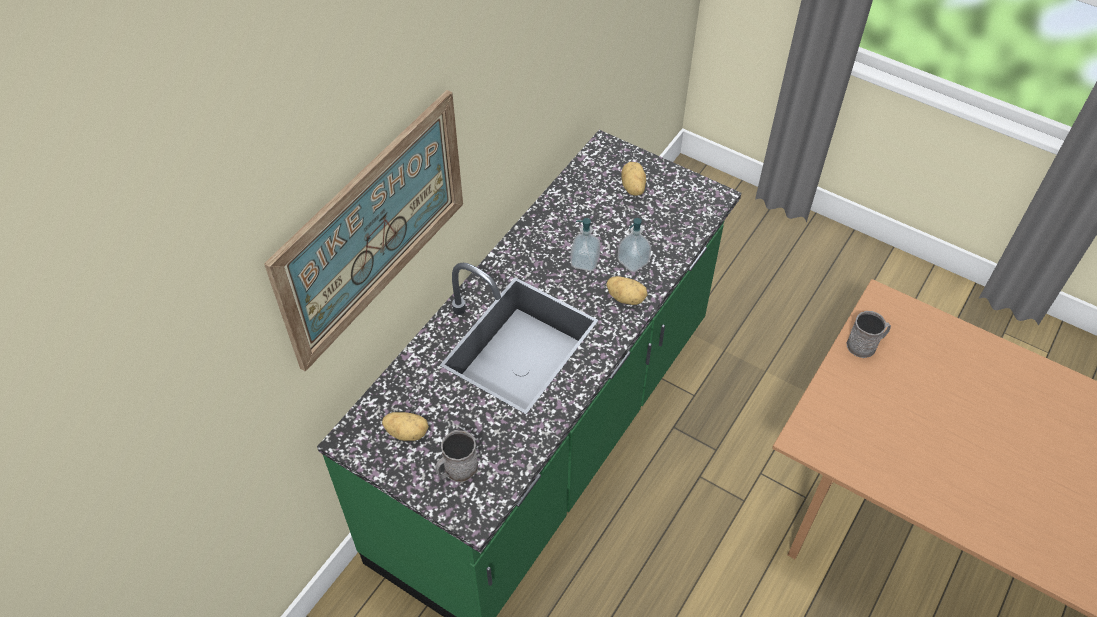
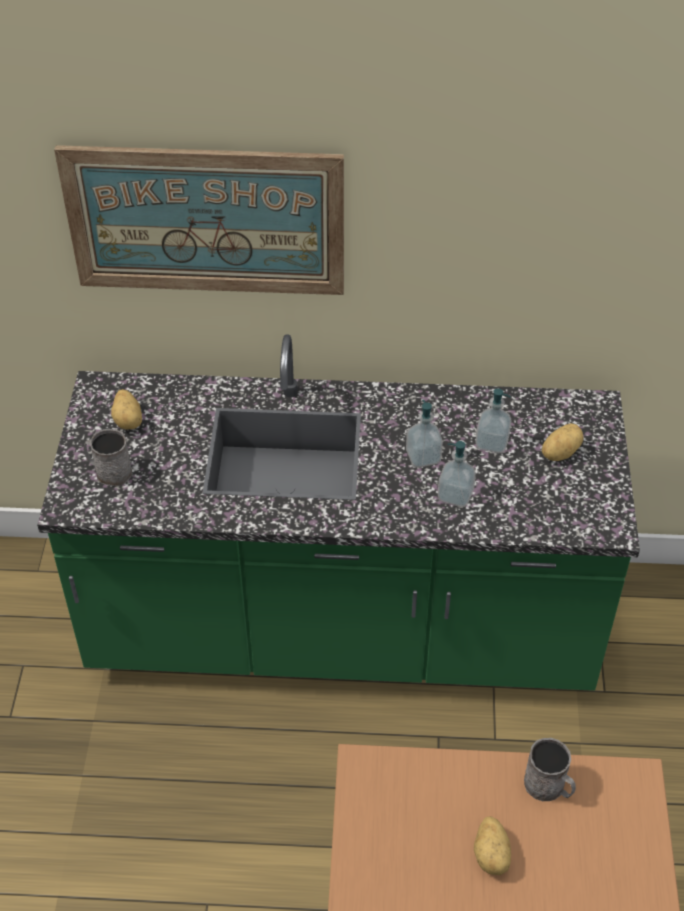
camera: 60 degrees right, 5 degrees down
potato [606,276,647,305] -> potato moved to [474,816,511,875]
none -> soap dispenser [475,388,512,453]

